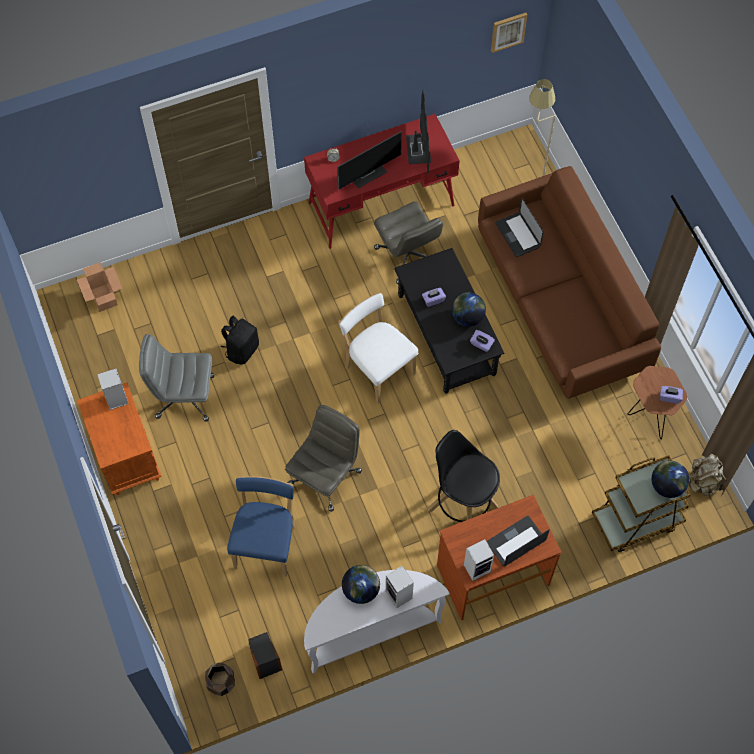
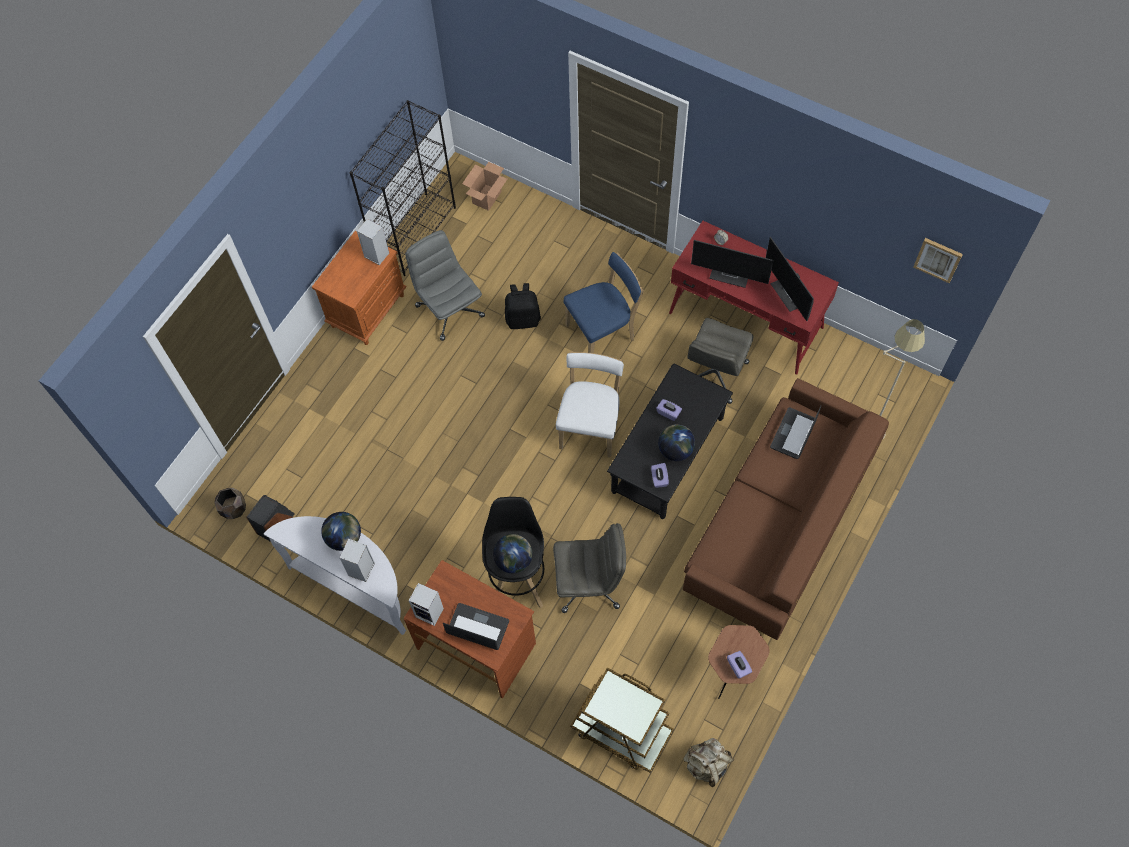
camera: 55 degrees right, 0 degrees up
blue chair [227,476,296,577] -> blue chair moved to [563,252,644,353]
grey office chair [285,405,362,512] -> grey office chair moved to [553,523,626,613]
monitor [406,89,431,174] -> monitor turned 105 degrees clockwise [766,237,814,321]
globe [651,461,689,498] -> globe moved to [493,534,532,573]
none -> black bookcase [350,100,456,276]

